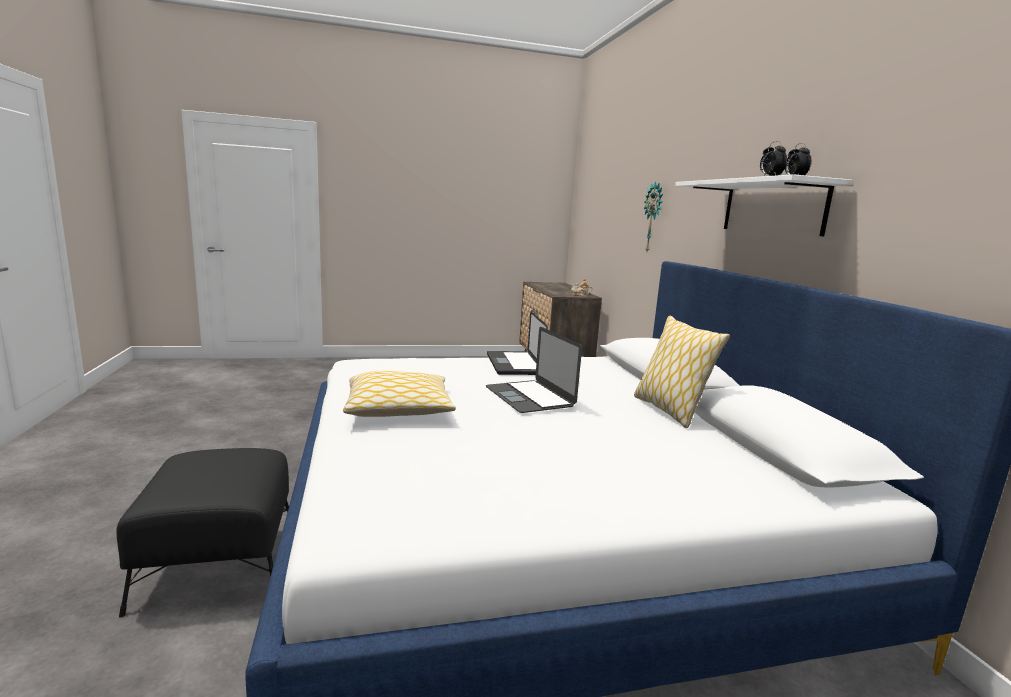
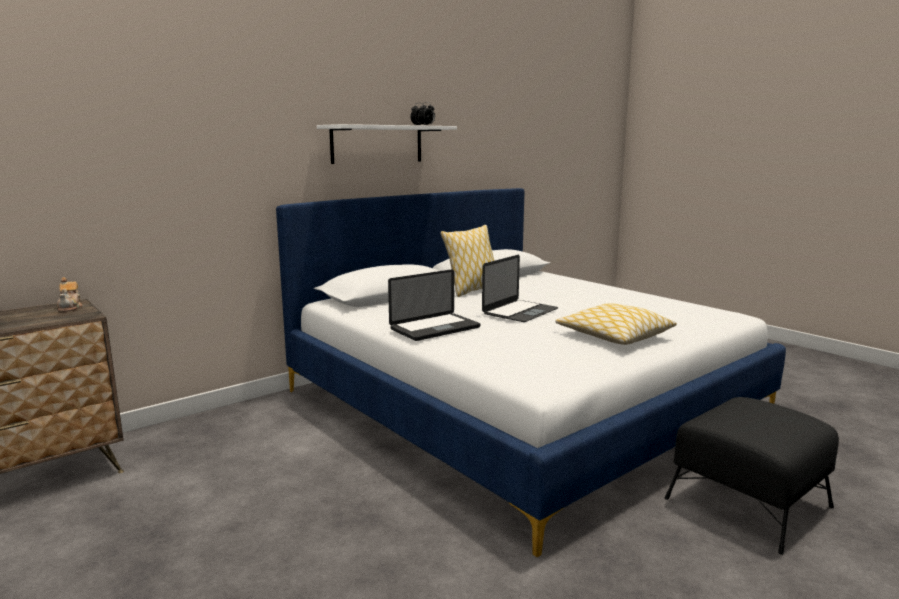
camera: 115 degrees left, 0 degrees up
wall clock [644,181,663,252] -> none

